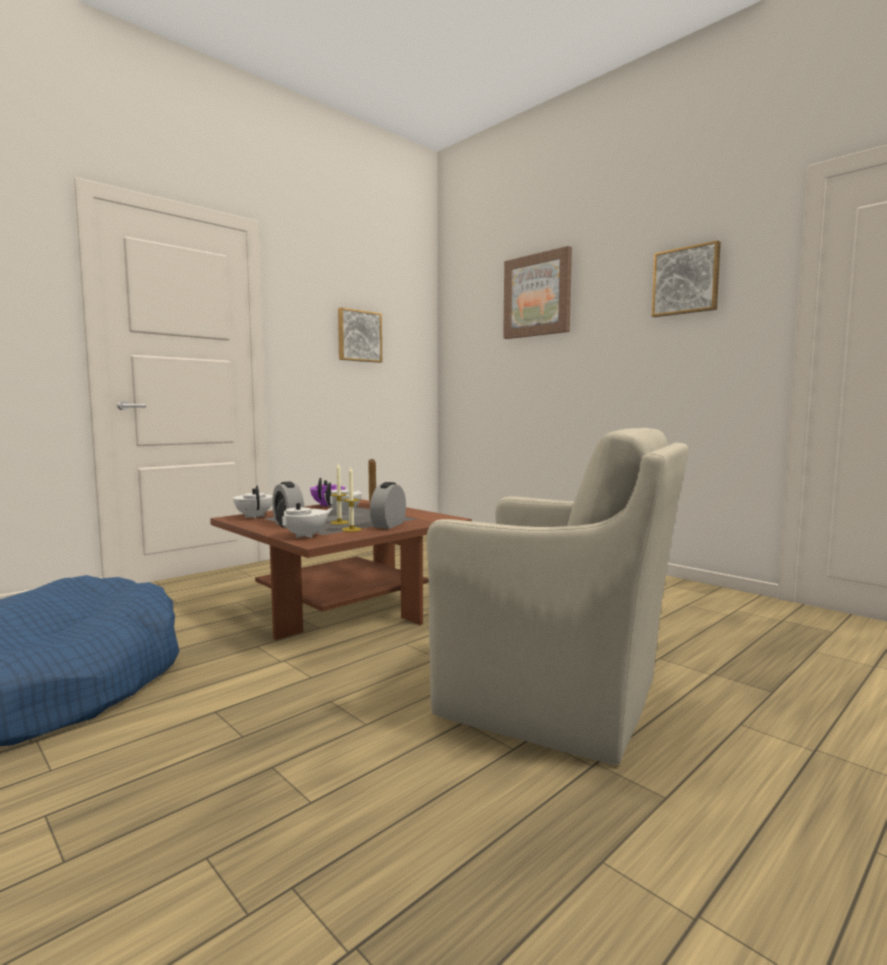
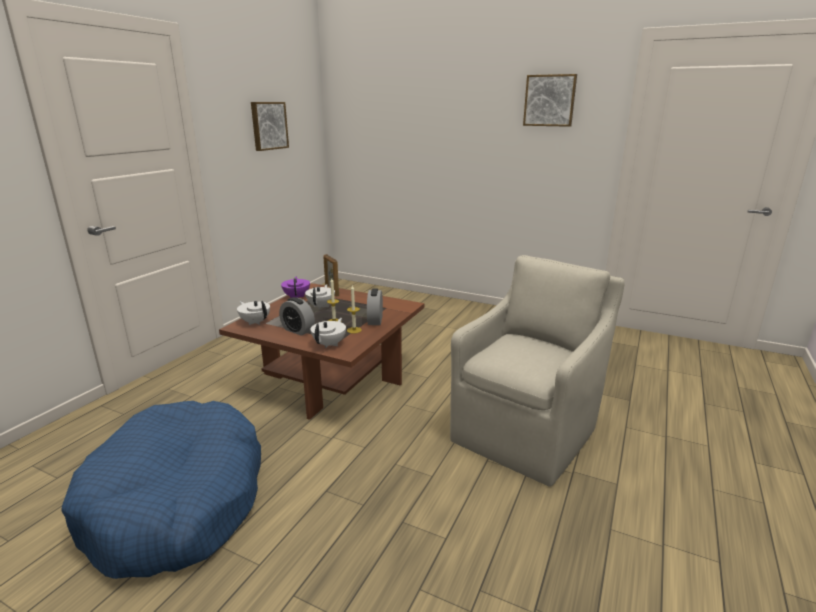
camera: 20 degrees left, 15 degrees up
beige armchair [427,428,688,765] -> beige armchair turned 60 degrees counterclockwise [450,255,625,487]
picture [503,246,572,339] -> none

